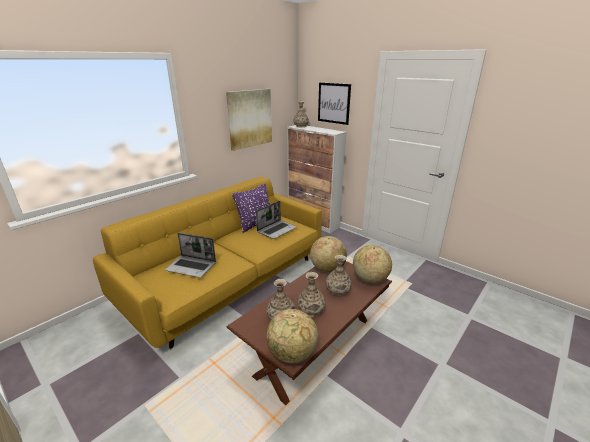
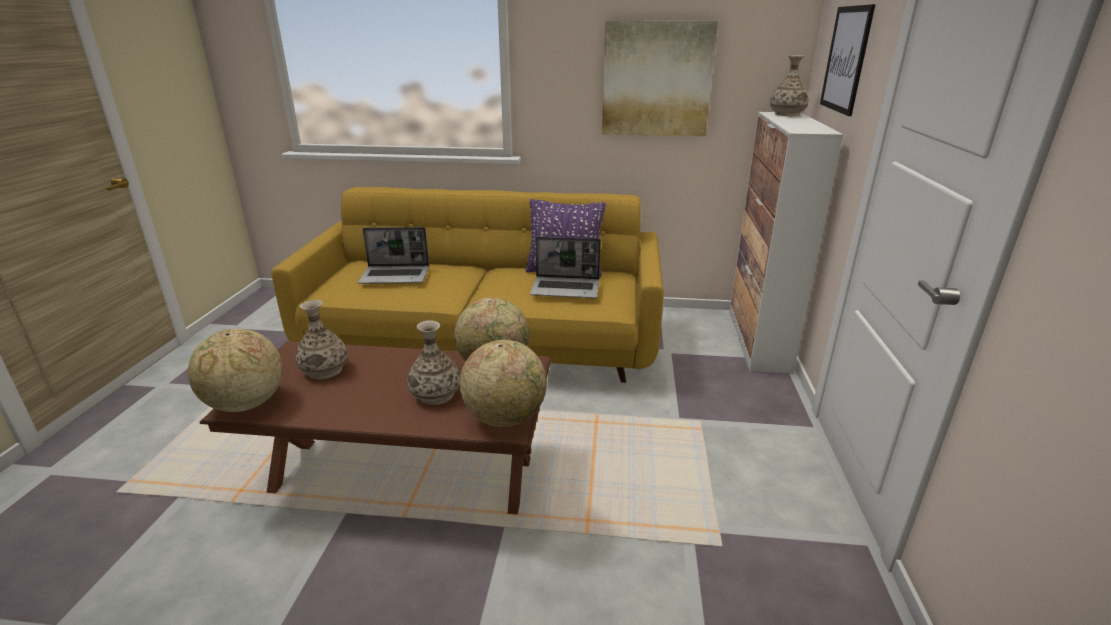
camera: 55 degrees right, 0 degrees up
laptop [165,233,216,278] -> laptop turned 75 degrees counterclockwise [358,227,429,284]
vase [297,272,326,317] -> none

